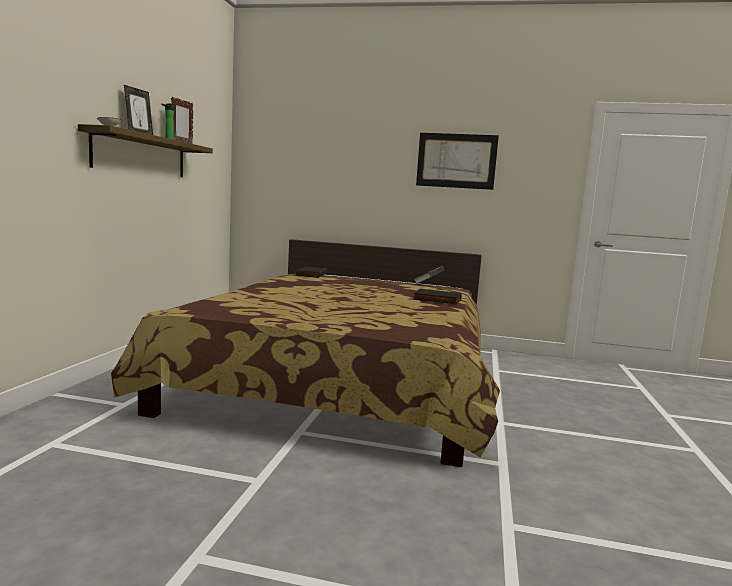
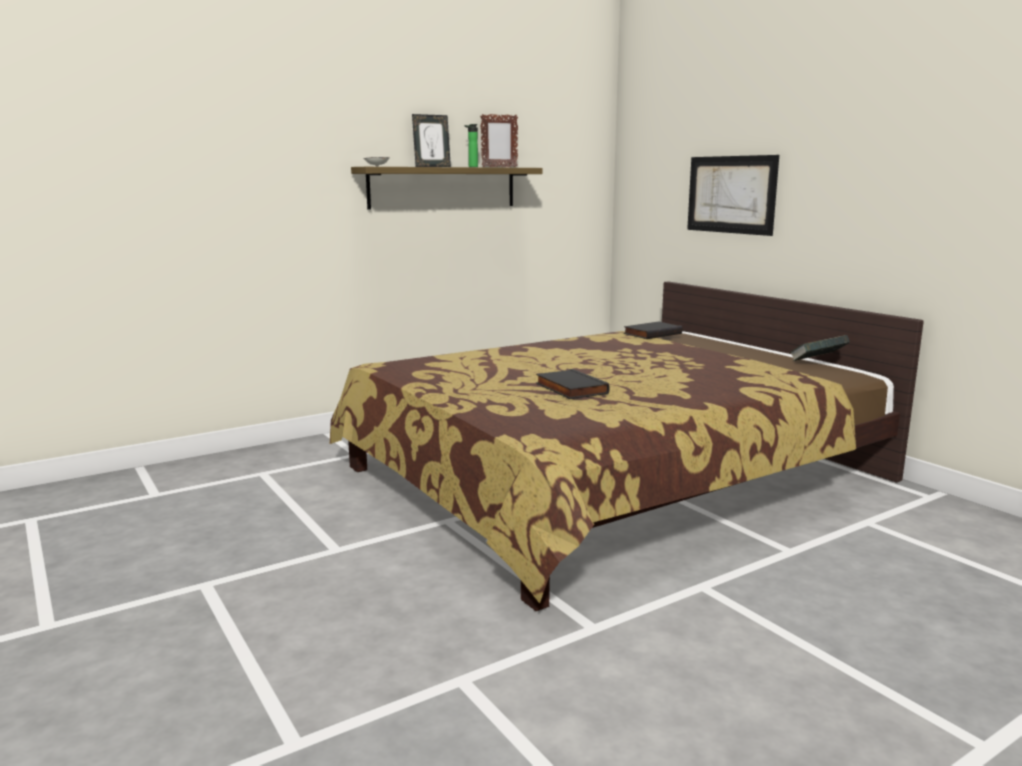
camera: 45 degrees right, 5 degrees up
black book [413,289,462,304] -> black book moved to [536,369,610,399]
picture [416,133,499,190] -> picture moved to [687,155,779,236]

